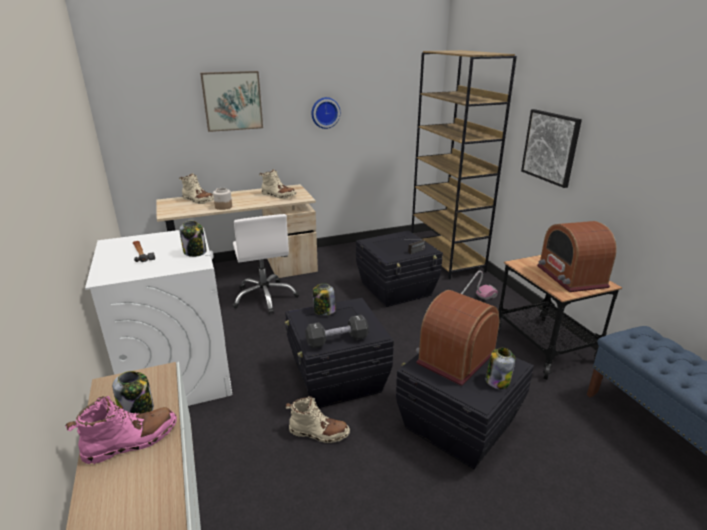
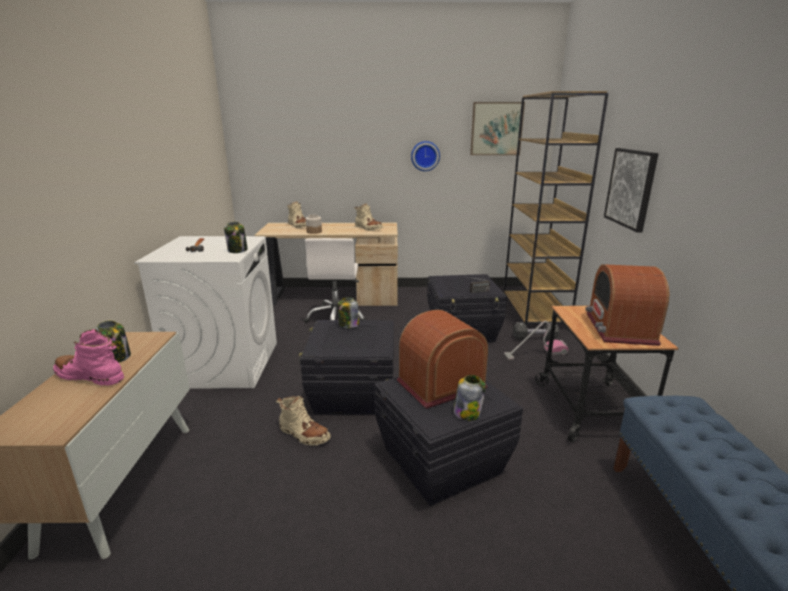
camera: 20 degrees right, 5 degrees down
pink boot [66,396,177,464] -> pink boot turned 150 degrees counterclockwise [53,329,124,386]
picture [200,71,263,132] -> picture moved to [470,102,525,155]
black dumbbell [305,315,369,348] -> black dumbbell moved to [513,322,560,340]

